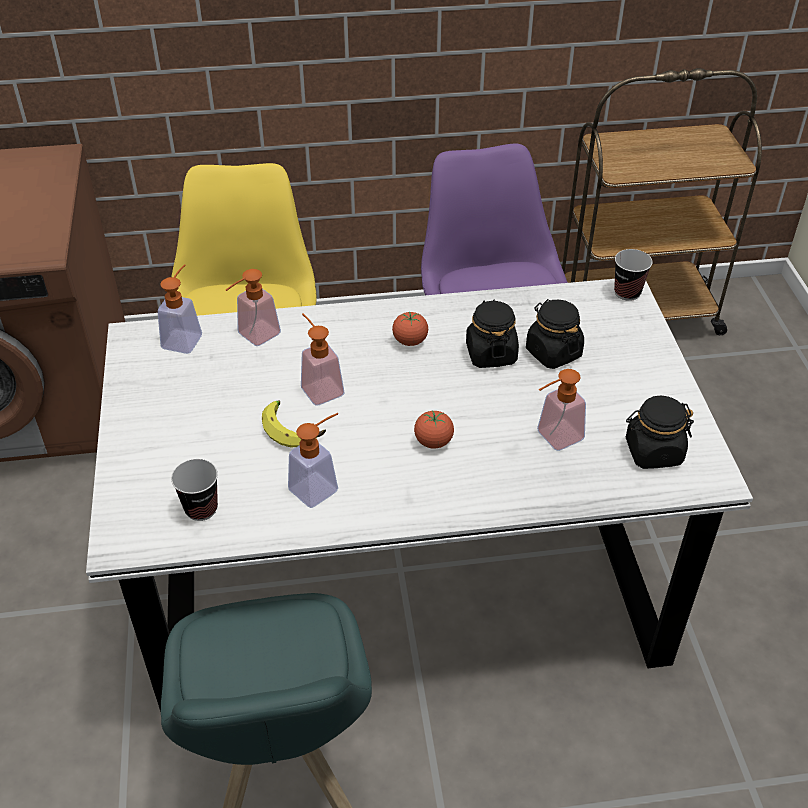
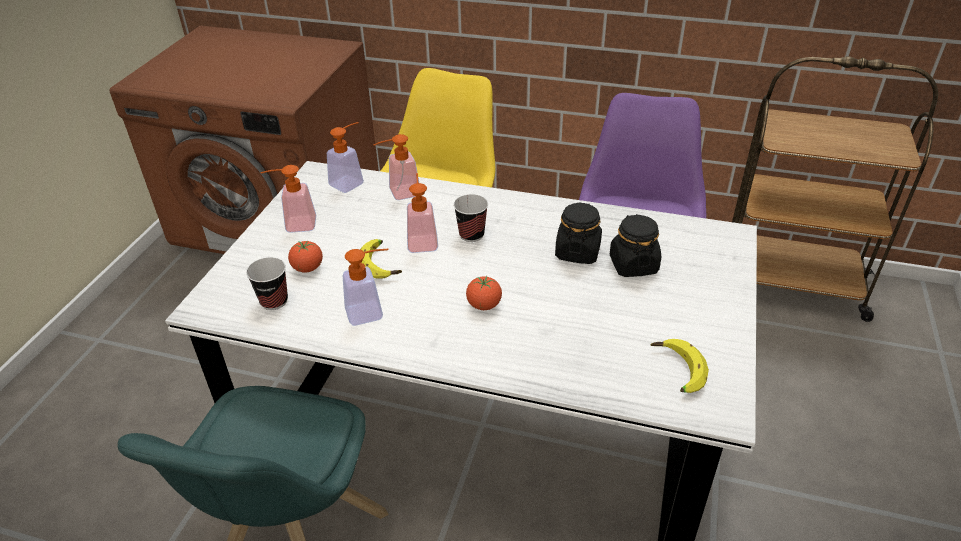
camera: 25 degrees right, 5 degrees down
tomato [392,312,428,346] -> tomato moved to [288,241,323,273]
soap dispenser [537,369,586,451] -> soap dispenser moved to [260,165,316,233]
cup [614,249,653,301] -> cup moved to [453,194,488,242]
black jar [626,396,694,469] -> banana [651,339,709,393]

